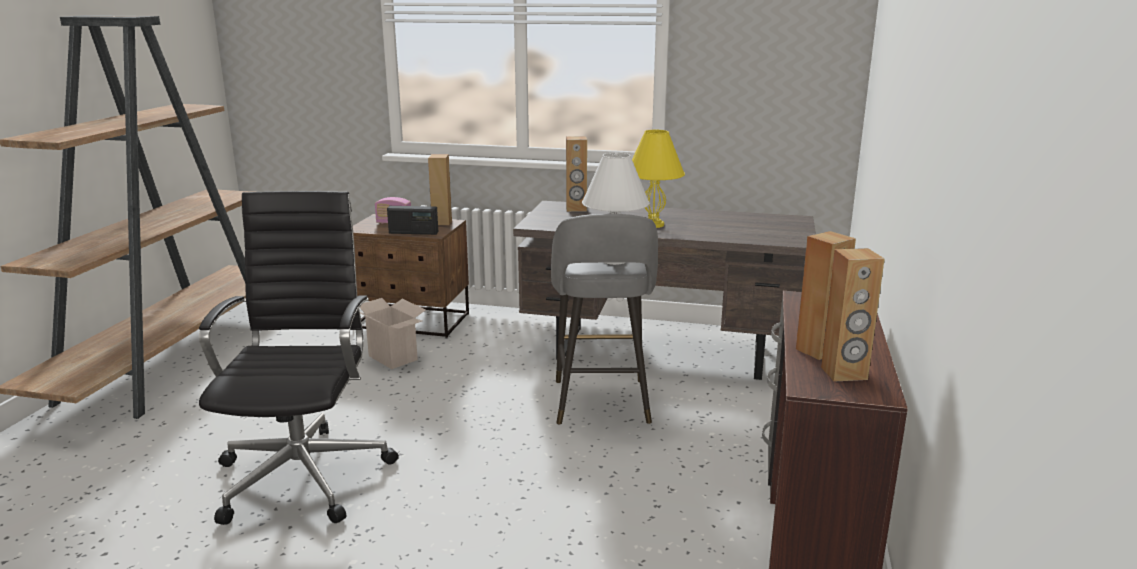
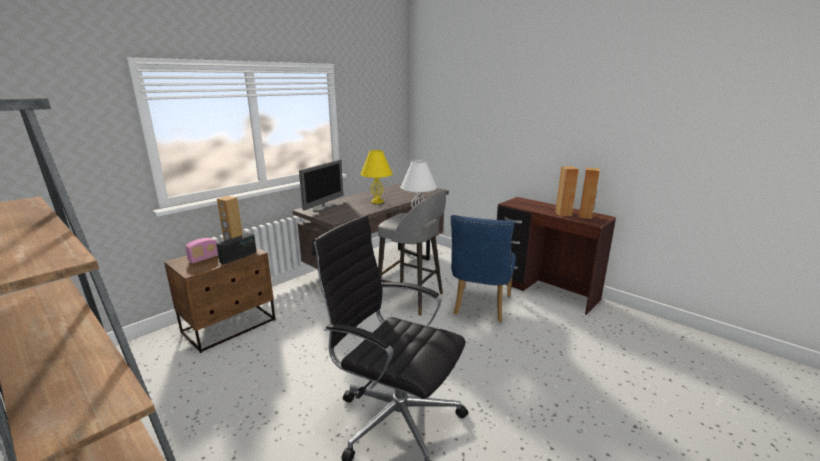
camera: 60 degrees left, 0 degrees up
cardboard box [360,298,426,369] -> none
brown speaker [566,136,587,212] -> monitor [299,160,343,212]
none -> blue chair [451,215,516,322]

